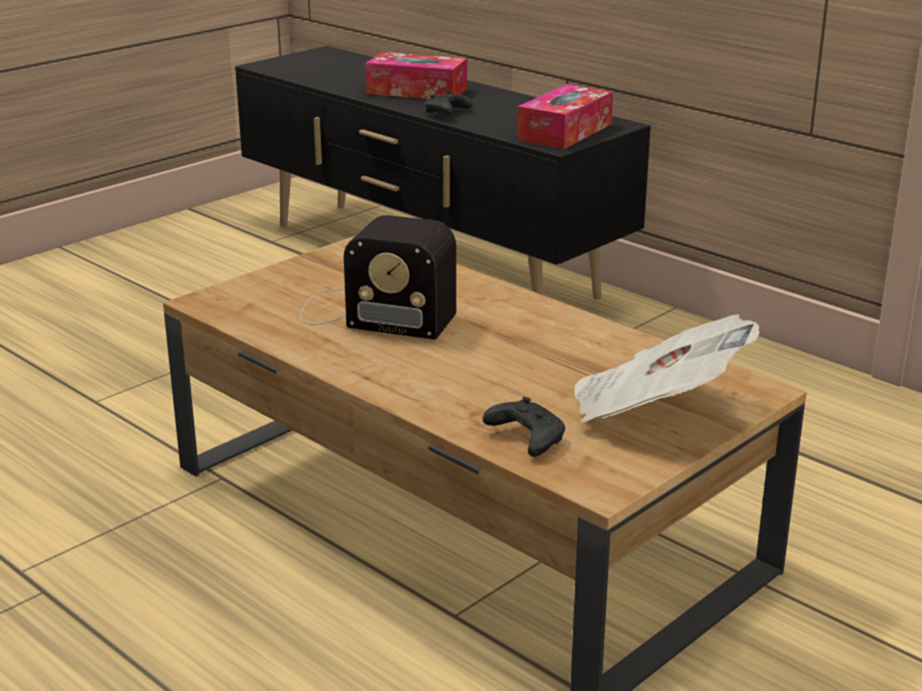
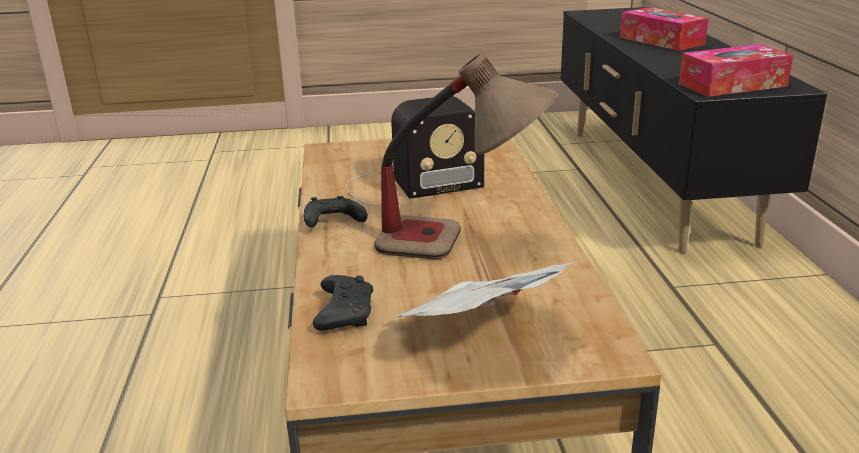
camera: 40 degrees right, 0 degrees up
radio [300,215,456,340] -> radio turned 75 degrees counterclockwise [346,96,484,206]
black game controller [424,91,473,115] -> black game controller moved to [304,196,368,227]
none -> table lamp [374,53,557,259]

